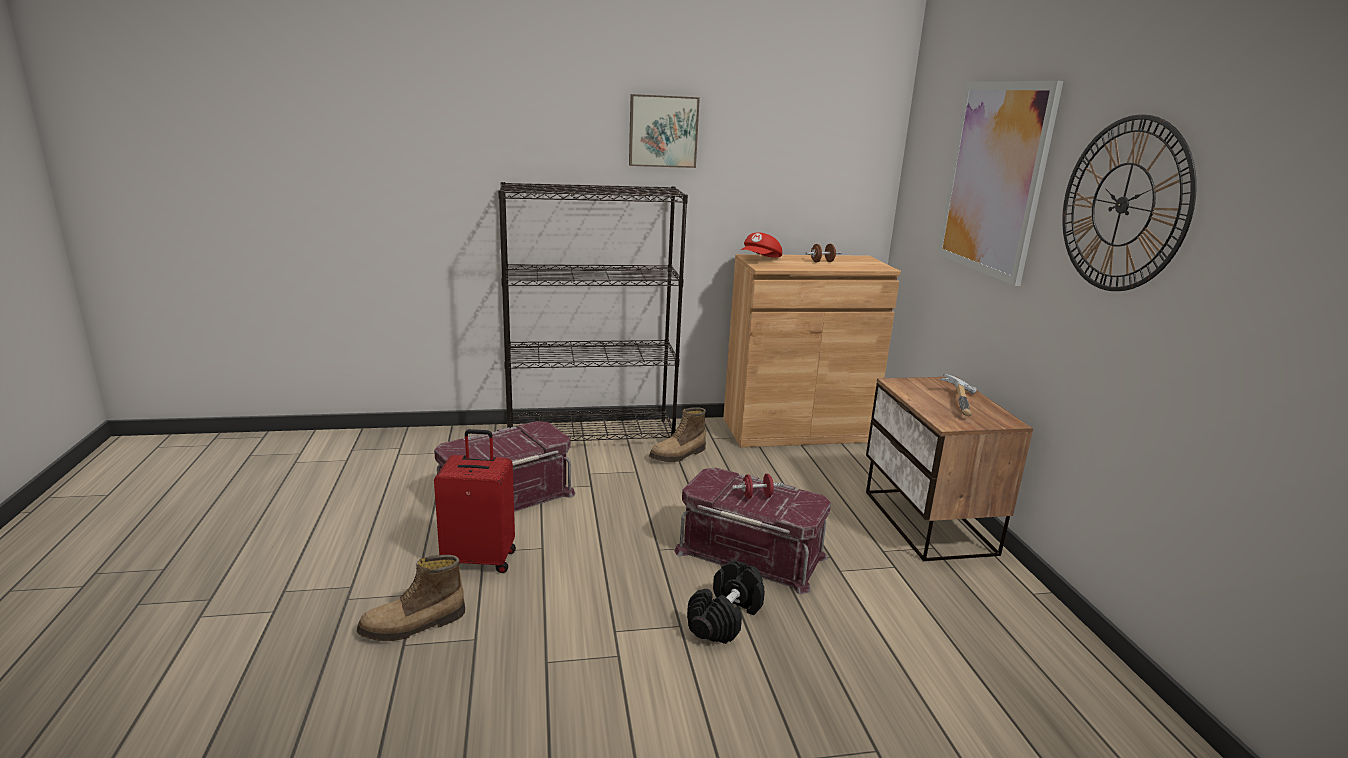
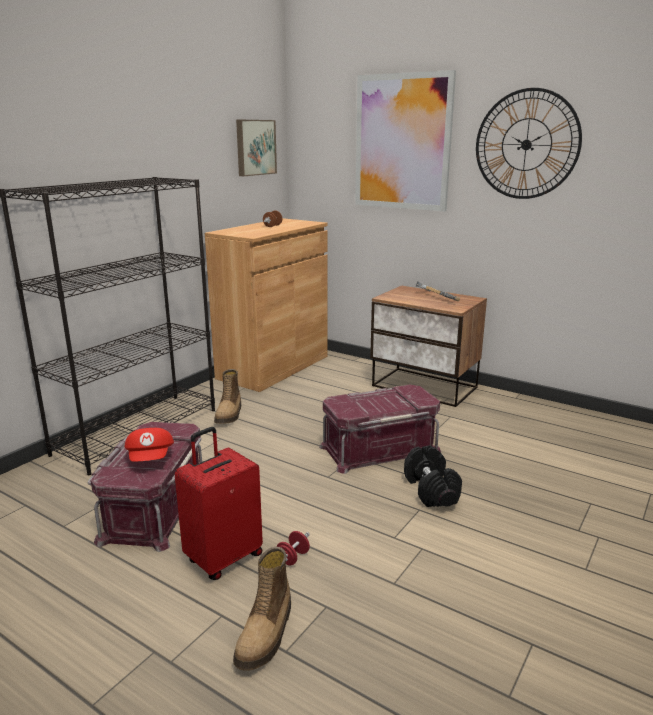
camera: 45 degrees left, 0 degrees up
picture [629,94,700,168] -> picture moved to [236,120,277,176]
red dumbbell [732,474,784,499] -> red dumbbell moved to [277,531,310,565]
red cap [741,232,782,258] -> red cap moved to [124,428,174,461]

